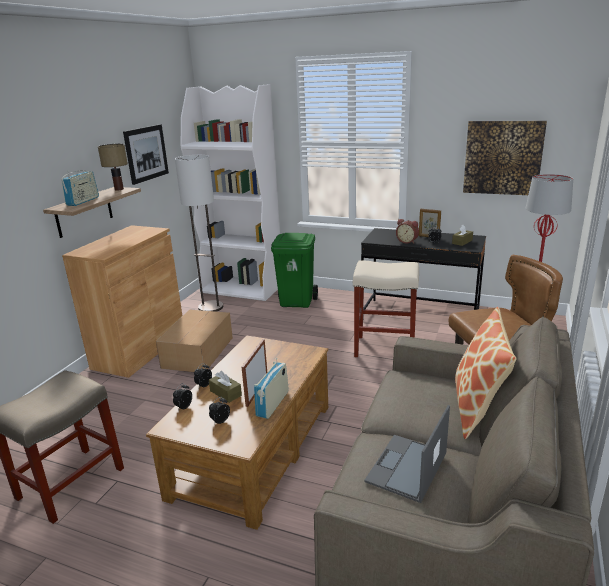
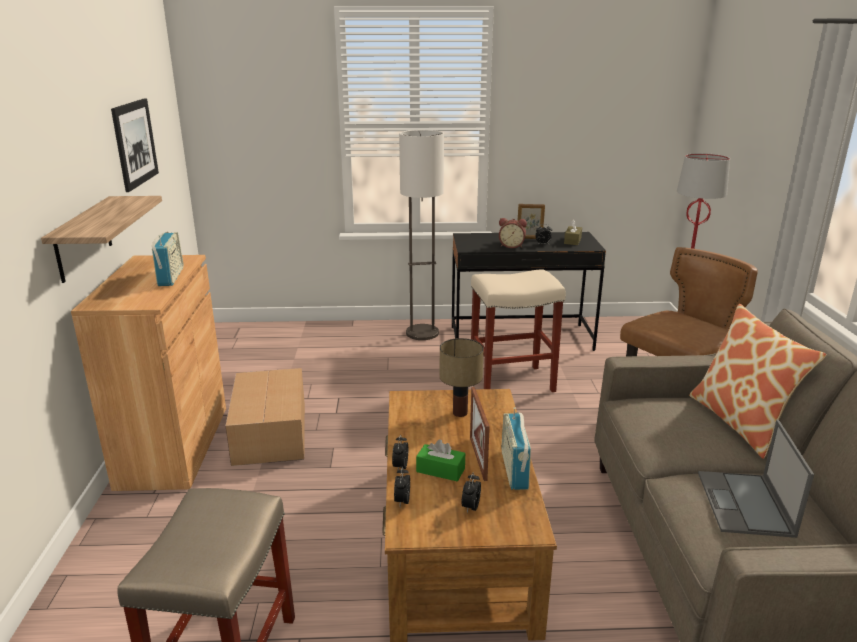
camera: 25 degrees left, 0 degrees up
radio [61,170,99,206] -> radio moved to [152,232,183,286]
table lamp [98,144,128,191] -> table lamp moved to [439,338,484,417]
floor lamp [175,155,223,312] -> floor lamp moved to [399,130,444,340]
white bookcase [181,84,280,301] -> none
brown tissue box [209,371,242,403] -> green tissue box [416,439,465,482]
green trash can [271,233,318,308] -> none
picture [463,121,547,195] -> none

